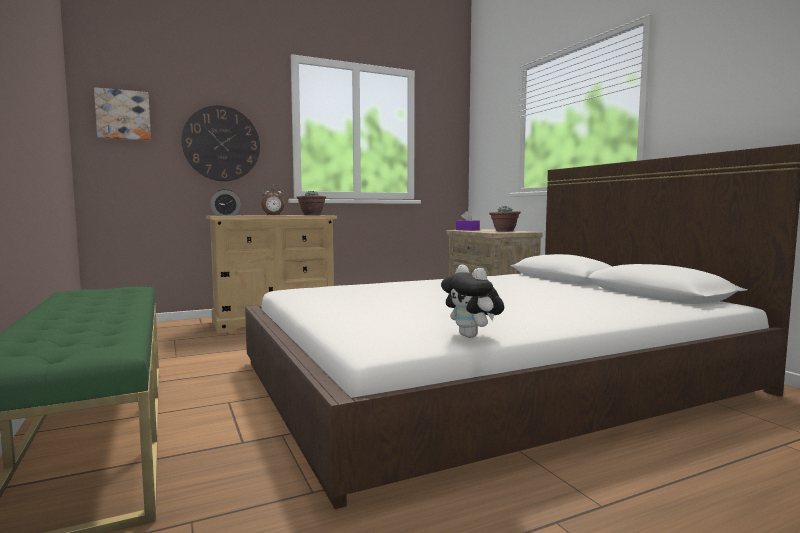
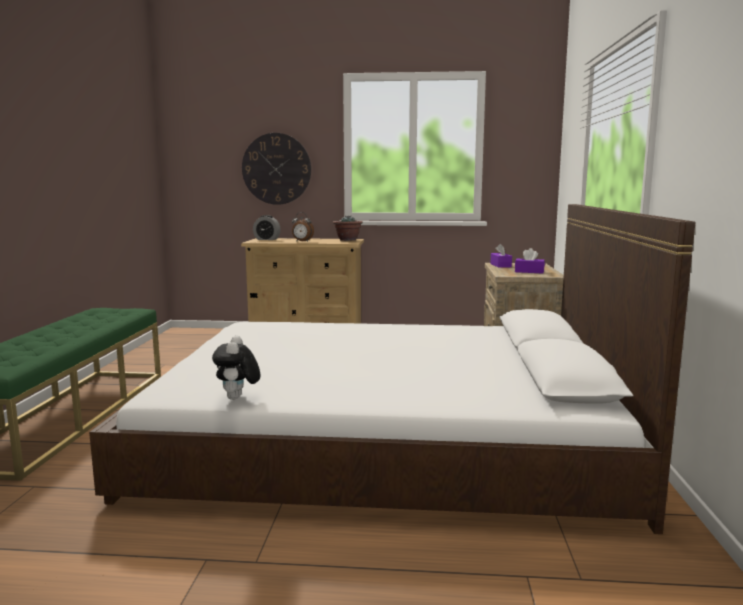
camera: 30 degrees right, 5 degrees up
picture [94,87,151,141] -> none
potted plant [489,206,521,231] -> purple tissue box [515,248,545,274]

